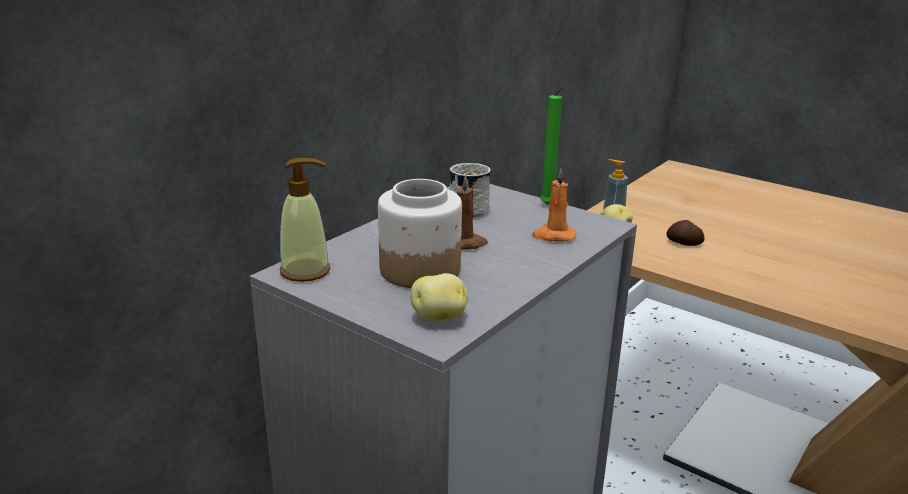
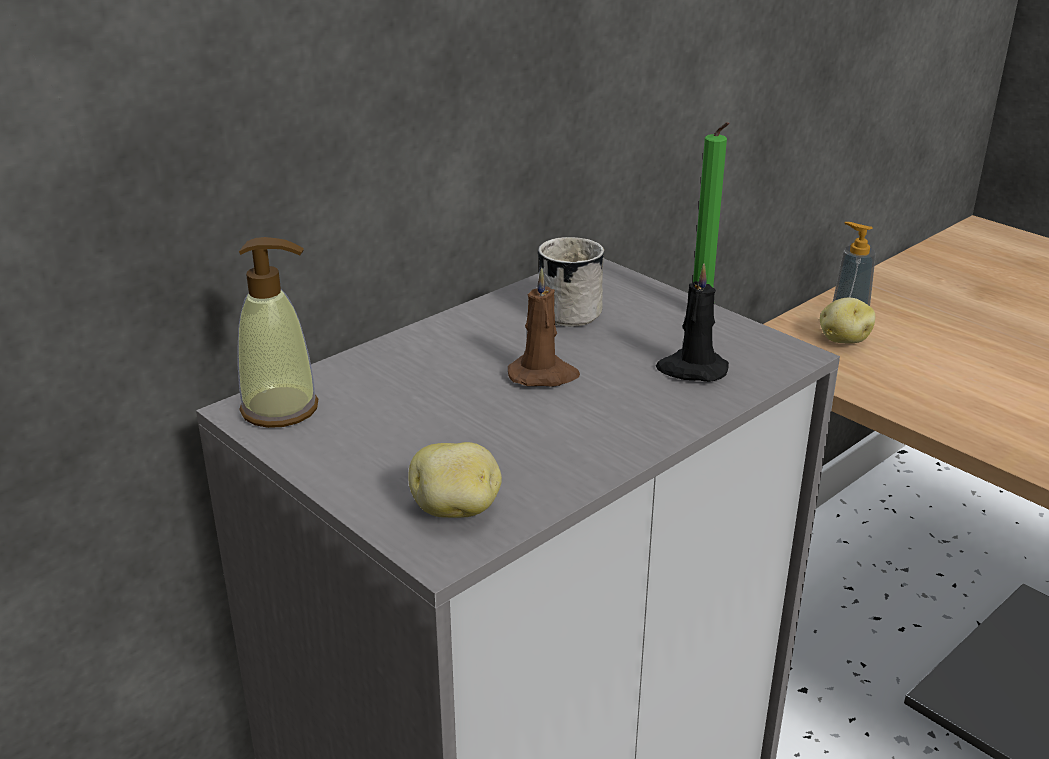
camera: 10 degrees right, 5 degrees up
jar [378,179,462,288] -> none
orange candle [532,169,576,241] -> black candle [656,263,729,382]
potato [666,220,705,246] -> none

